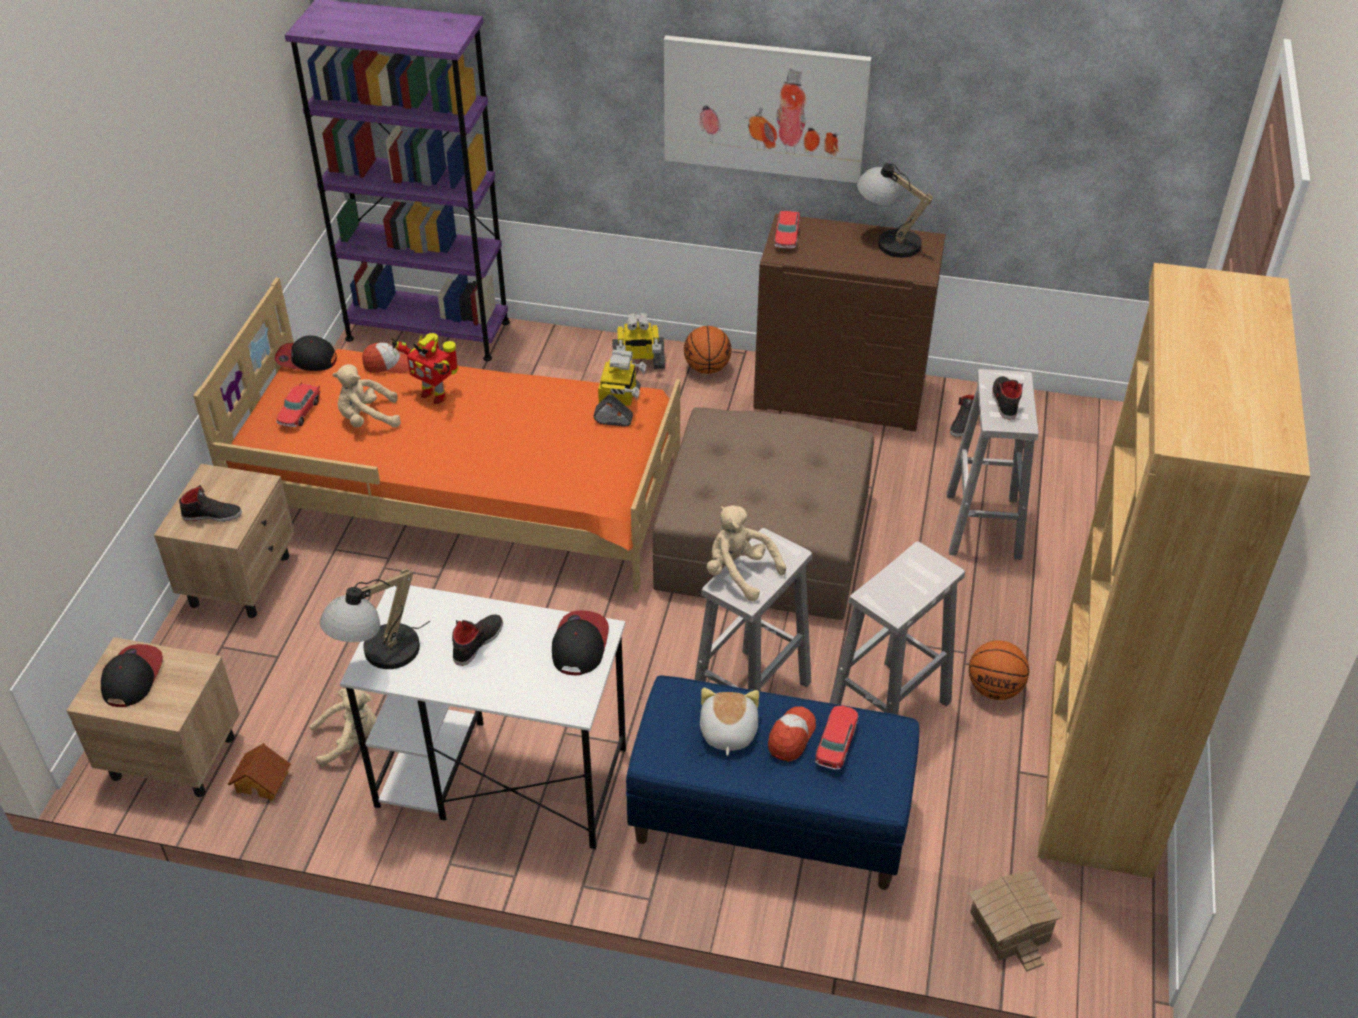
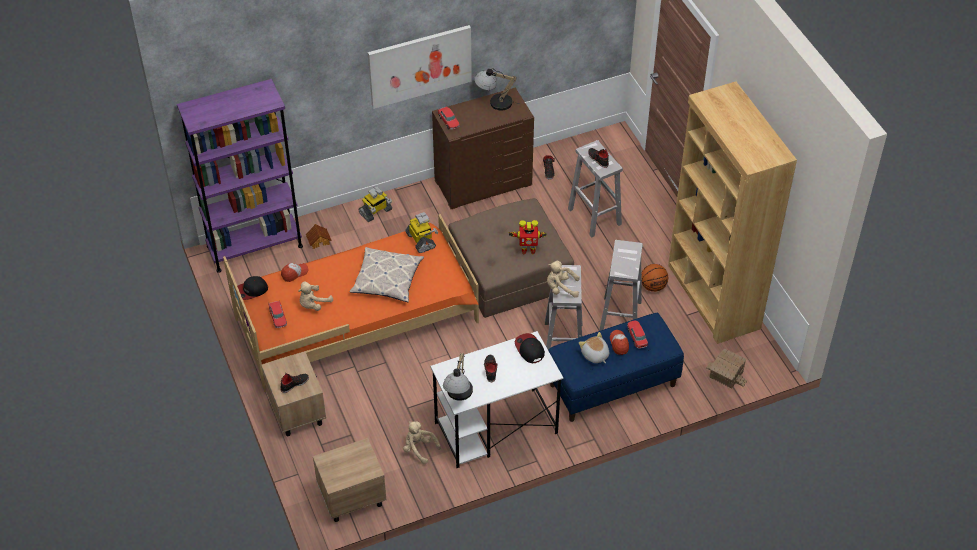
camera: 35 degrees left, 5 degrees up
cap [101,644,163,707] -> none
toy house [228,743,291,801] -> toy house moved to [306,224,331,249]
beige plush toy [310,688,377,766] -> beige plush toy turned 90 degrees counterclockwise [403,421,441,464]
toy robot [391,333,458,404] -> toy robot moved to [509,220,547,254]
basketball [684,326,731,374] -> none
none -> pillow [350,247,424,302]

